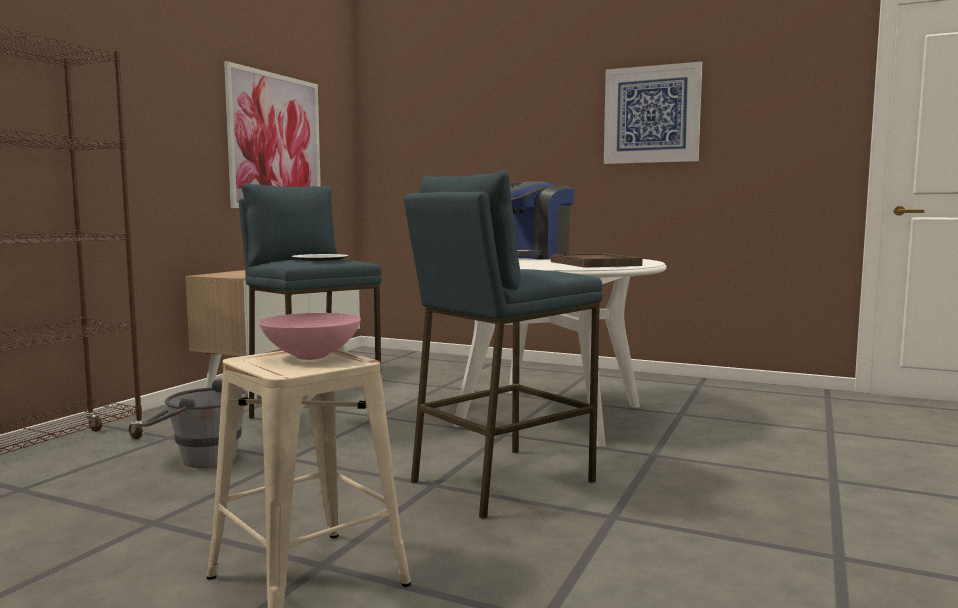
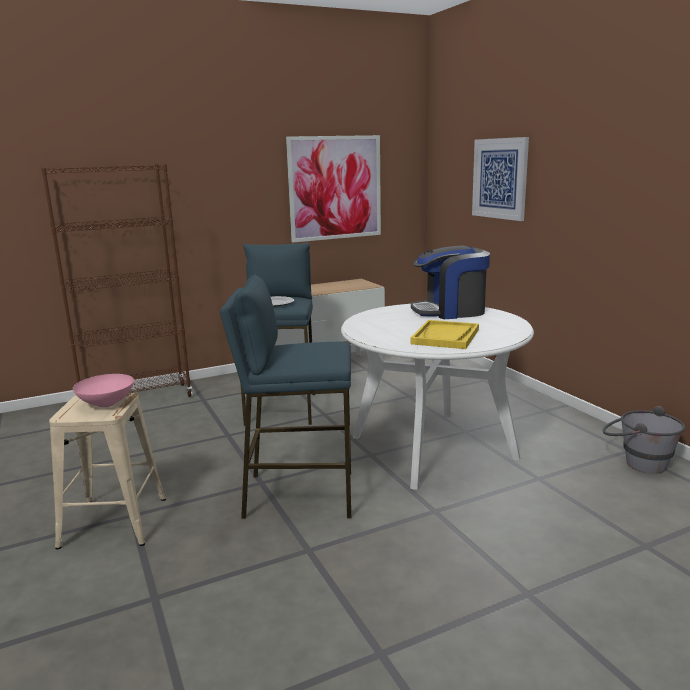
camera: 40 degrees right, 10 degrees up
grey bucket [143,379,248,468] -> grey bucket moved to [602,406,685,474]
brown tray [551,253,643,268] -> yellow tray [410,320,479,349]
picture [604,61,702,164] -> picture moved to [472,137,529,221]

